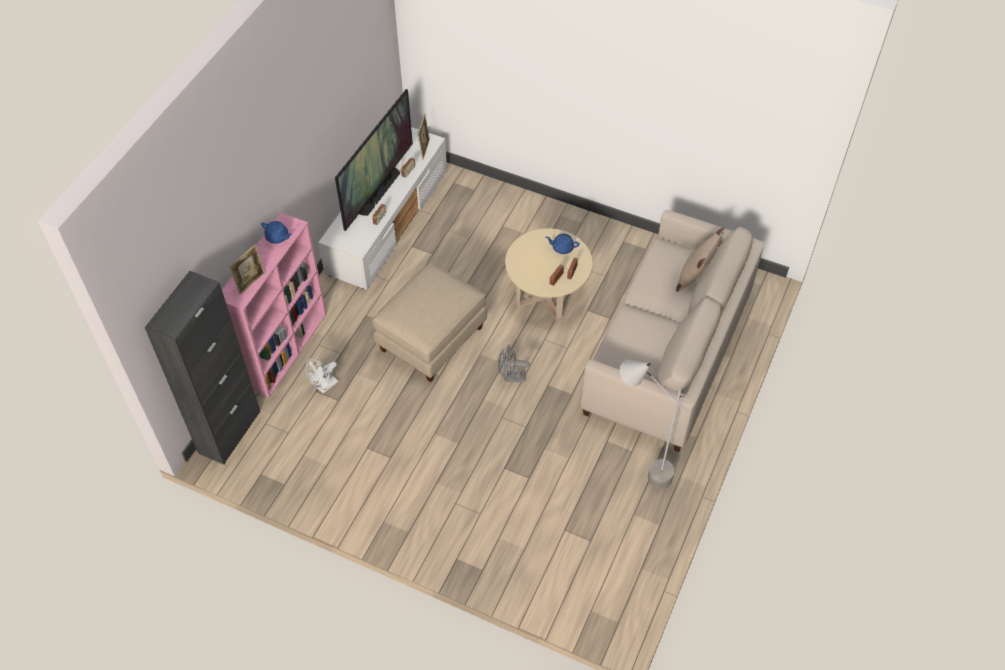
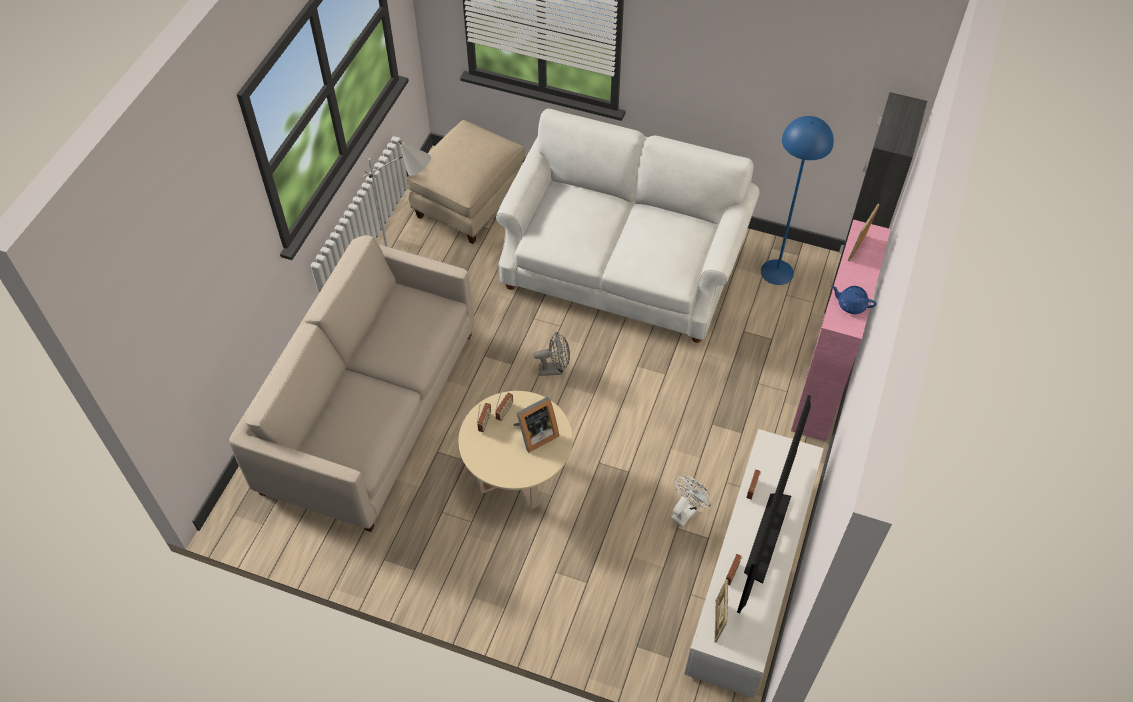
camera: 175 degrees right, 0 degrees up
white fan [305,359,338,394] -> white fan moved to [671,476,711,527]
beige ottoman [372,262,487,382] -> beige ottoman moved to [407,120,525,244]
blue teapot [546,234,580,254] -> none
beige pillow [676,227,725,292] -> none
none -> white sofa [496,109,760,343]
none -> picture frame [513,396,559,452]
none -> blue floor lamp [761,116,834,285]

